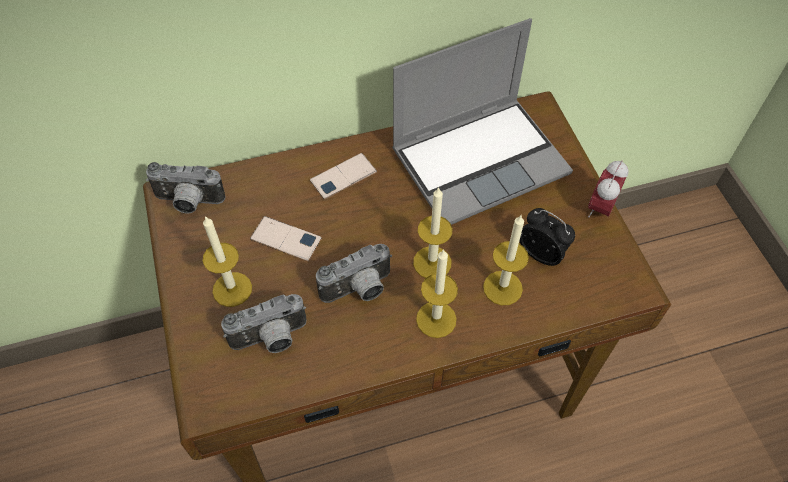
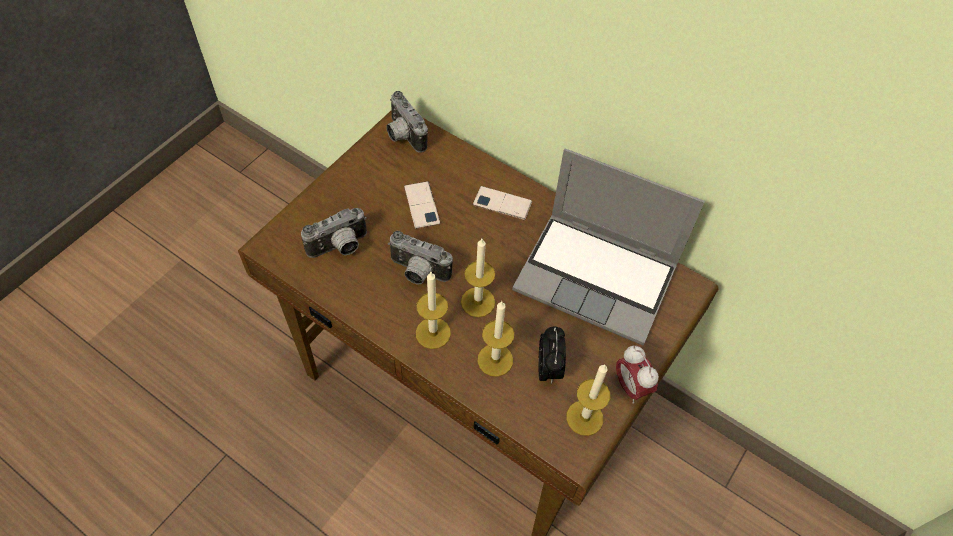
camera: 50 degrees right, 0 degrees up
candle [203,216,252,307] -> candle moved to [566,365,610,436]
camera [221,294,306,353] -> camera turned 60 degrees counterclockwise [301,208,367,258]
alarm clock [588,160,629,217] -> alarm clock turned 105 degrees counterclockwise [616,346,659,404]

